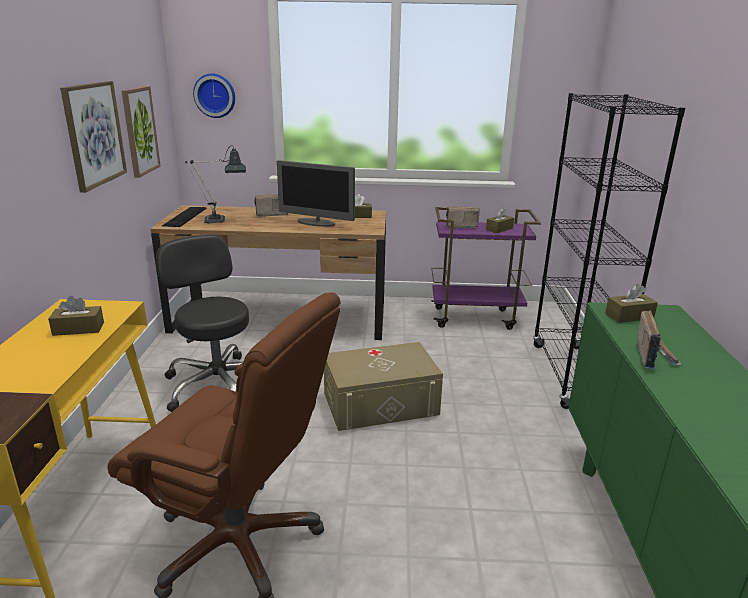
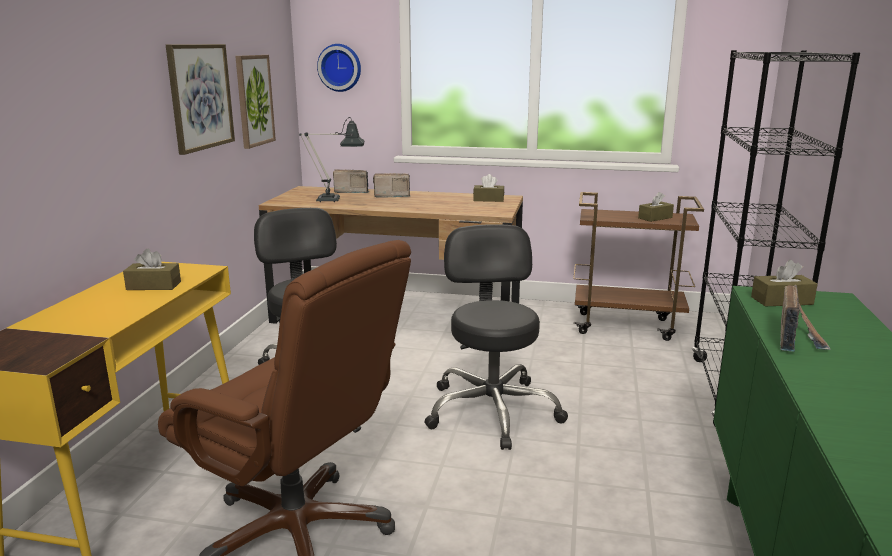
camera: 10 degrees right, 5 degrees down
keyboard [162,207,206,227] -> none
monitor [277,160,355,227] -> none
beige storage box [324,342,443,431] -> black office chair [425,224,568,450]
purple cart [431,207,541,330] -> brown cart [573,192,704,341]
radio [446,207,480,228] -> radio moved to [333,169,369,193]

